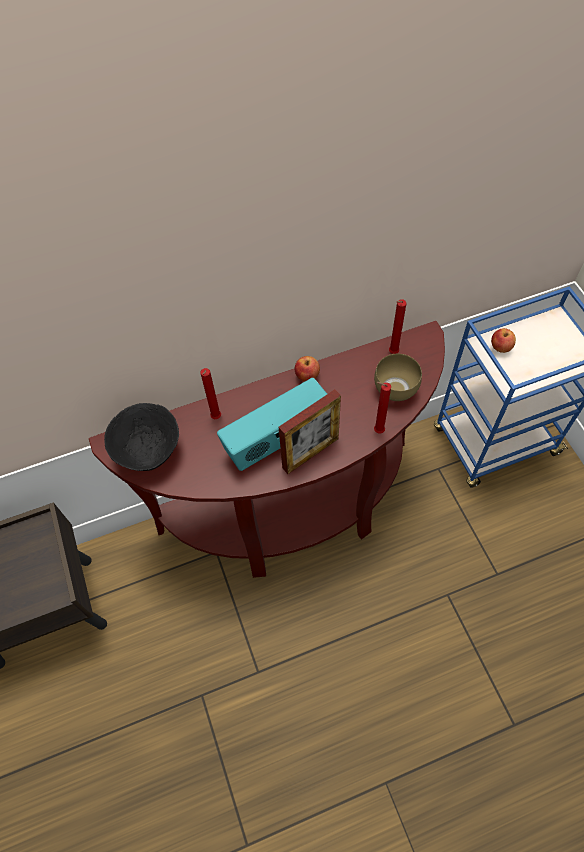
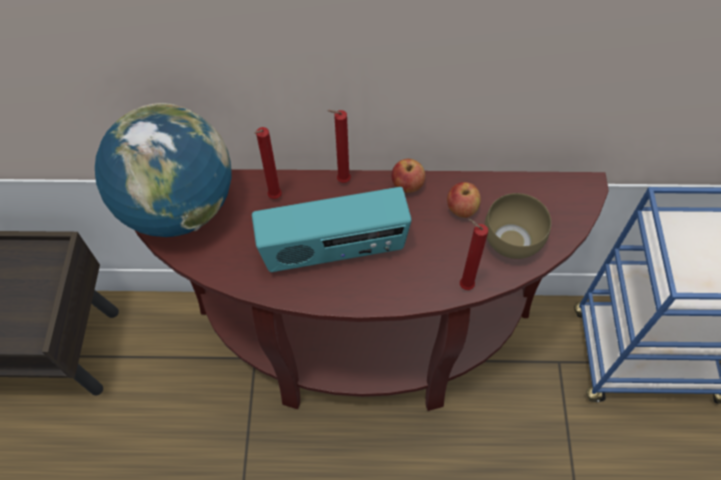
camera: 20 degrees right, 0 degrees up
black bowl [104,403,179,471] -> globe [95,103,231,237]
picture frame [278,389,341,474] -> none
red candle [389,299,406,354] -> red candle moved to [328,110,351,183]
apple [491,328,516,353] -> apple moved to [447,182,481,218]

